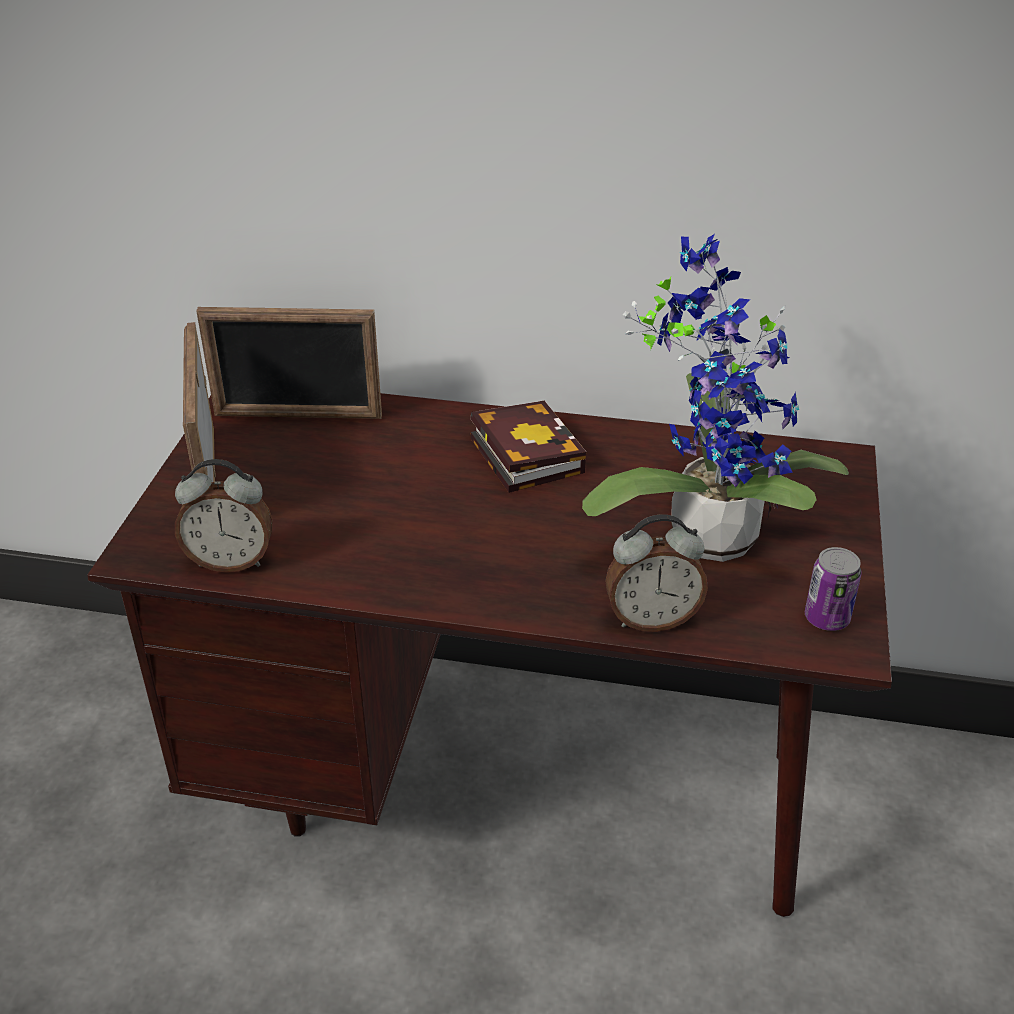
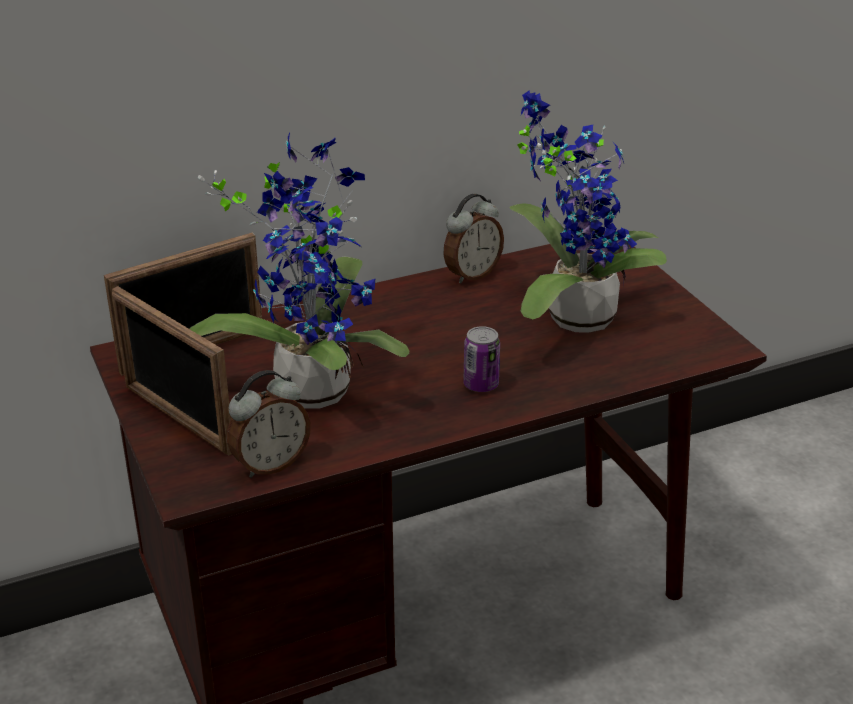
camera: 35 degrees left, 5 degrees down
book [471,400,586,493] -> none
alarm clock [605,514,708,632] -> alarm clock moved to [443,194,504,284]
can [805,547,862,631] -> can moved to [463,326,500,392]
none -> potted plant [189,133,409,409]

